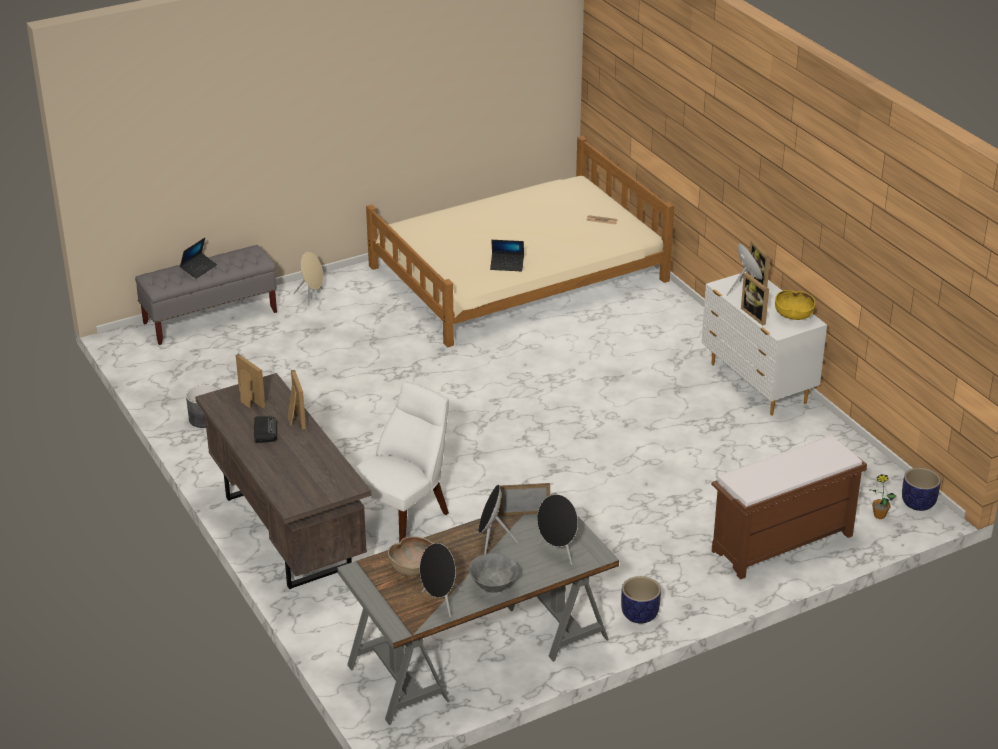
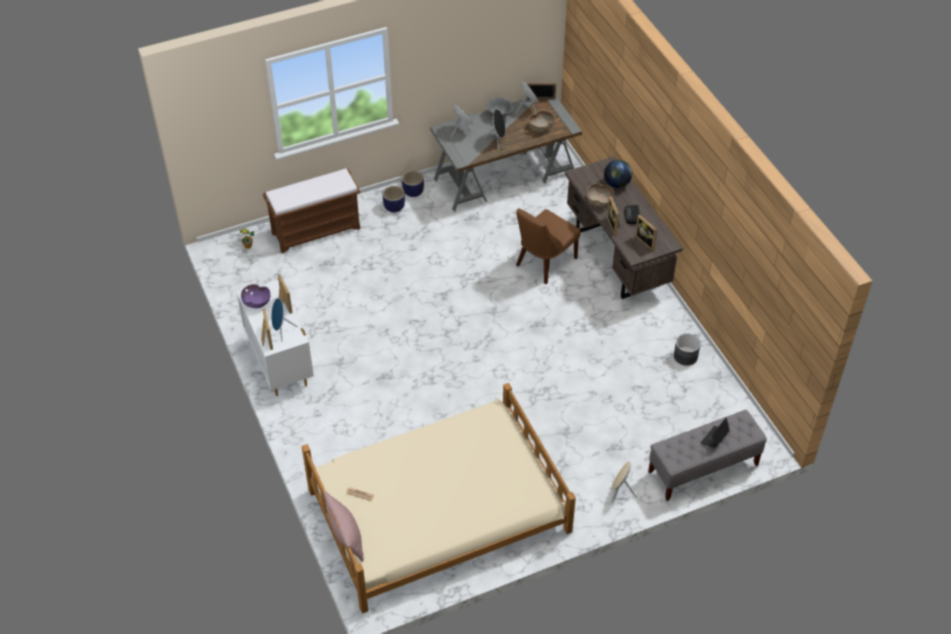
camera: 175 degrees left, 15 degrees up
white chair [354,381,449,543] -> brown chair [516,208,580,284]
laptop [490,240,524,271] -> none
picture frame [499,483,550,516] -> picture frame moved to [527,83,556,99]
yellow bowl [775,290,816,320] -> purple bowl [241,284,270,308]
planter [902,468,941,511] -> planter moved to [383,186,405,212]
none -> pink pillow [324,491,364,562]
none -> brown bowl [587,183,614,207]
none -> globe [604,160,632,188]

